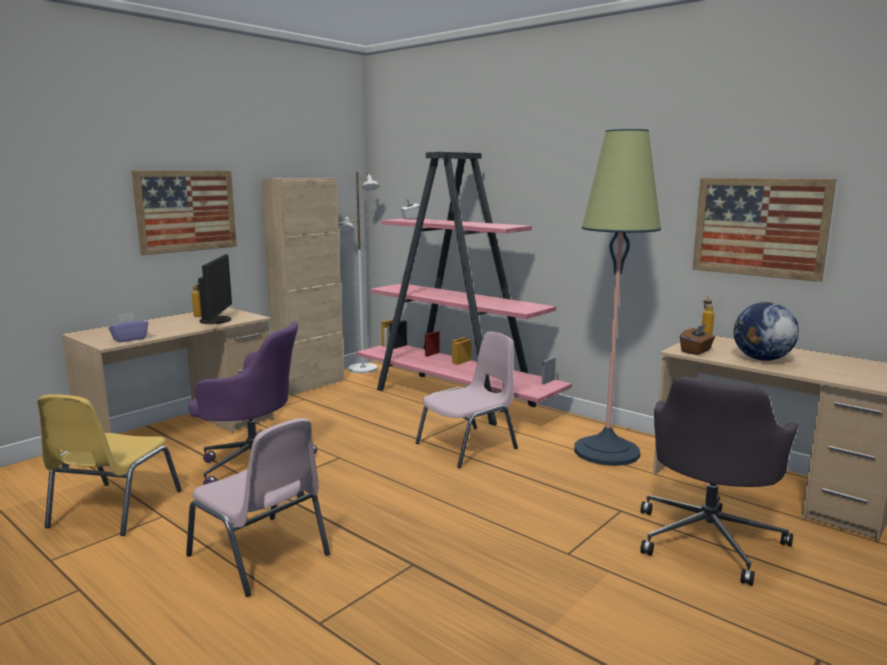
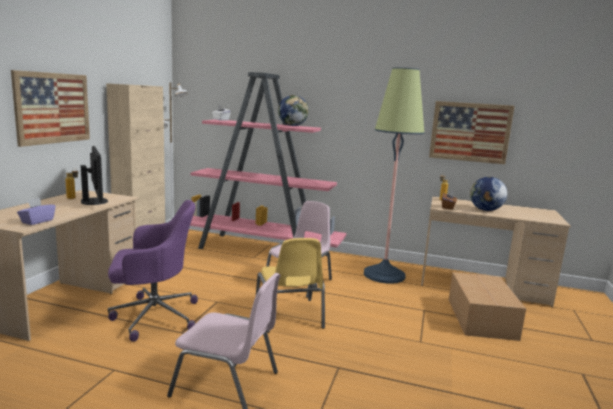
camera: 25 degrees left, 0 degrees up
yellow chair [37,394,182,536] -> yellow chair moved to [256,238,325,333]
grey office chair [640,377,798,586] -> cardboard box [449,272,526,341]
none -> globe [278,95,309,126]

